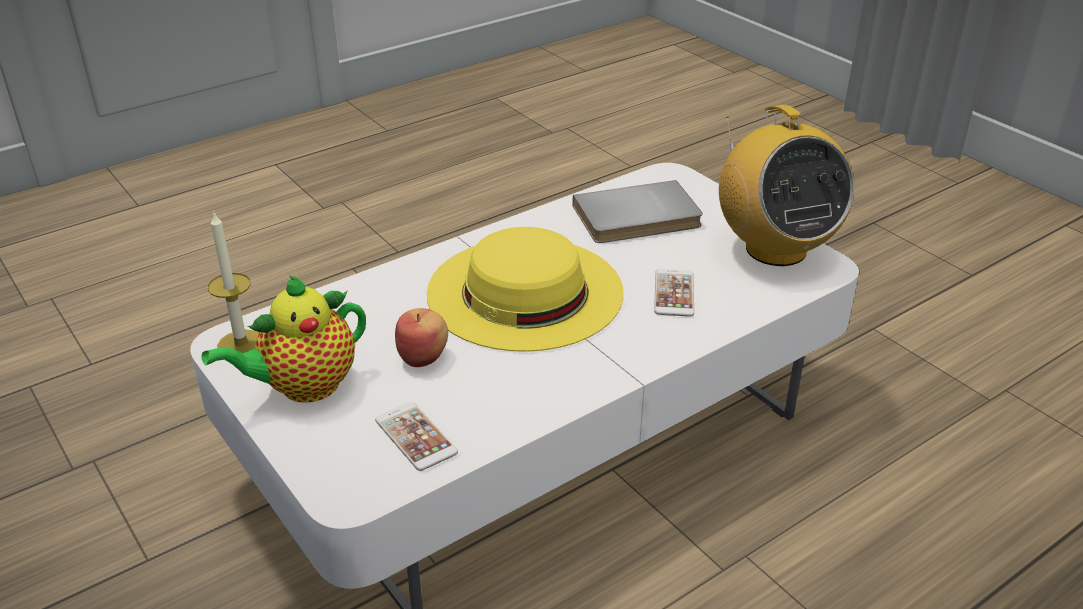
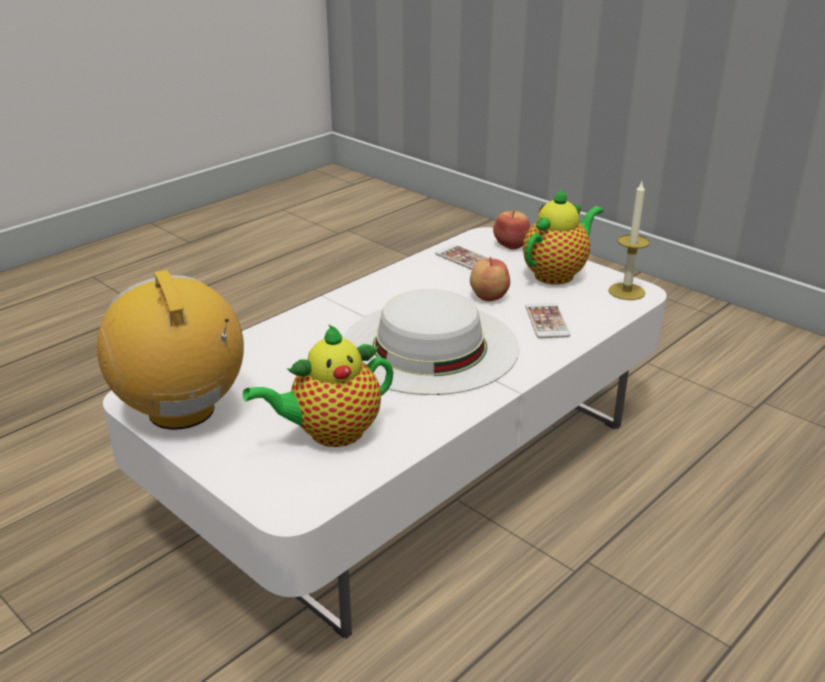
camera: 170 degrees right, 5 degrees down
yellow hat [427,227,624,352] -> white hat [343,289,519,395]
grey book [573,180,703,243] -> teapot [243,324,393,447]
phone [654,269,694,317] -> phone moved to [525,303,570,338]
none -> apple [493,210,531,250]

